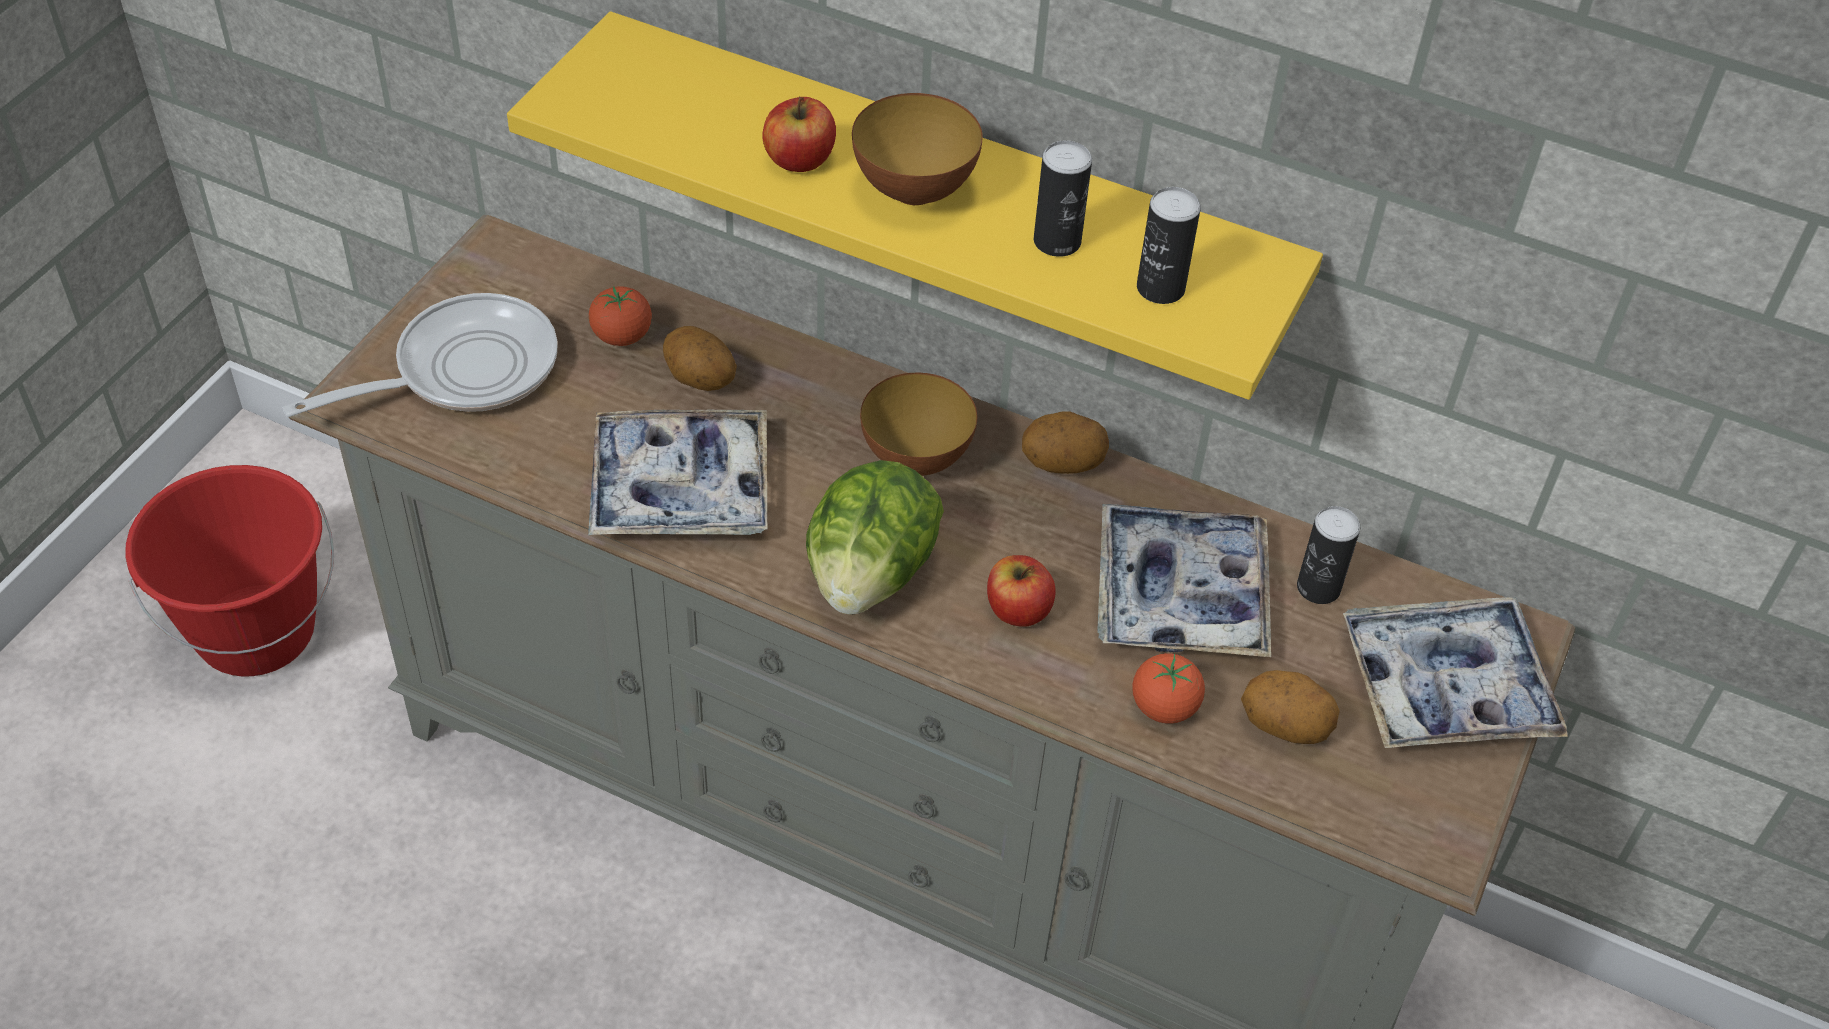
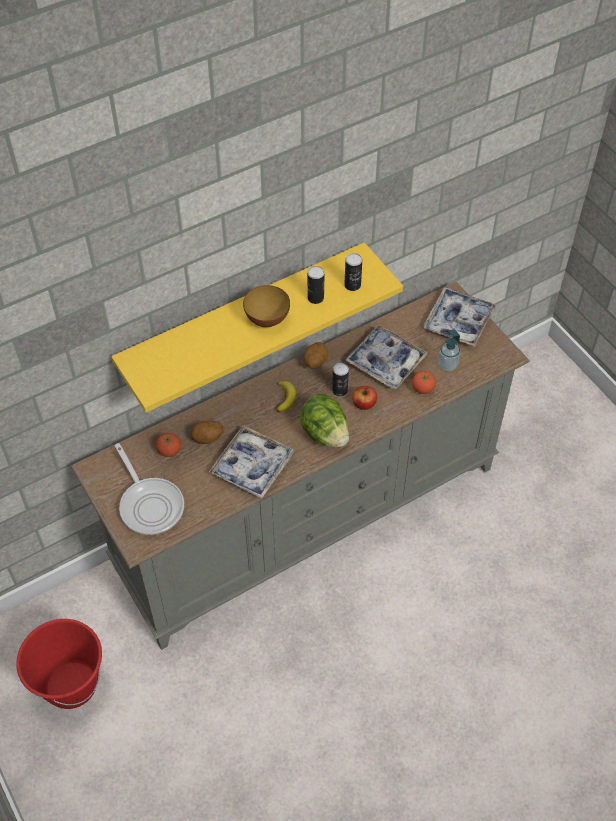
camera: 55 degrees left, 5 degrees up
frying pan [282,293,558,417] -> frying pan turned 150 degrees clockwise [115,443,184,535]
apple [763,97,836,172] -> none
bowl [860,372,977,476] -> banana [277,381,296,413]
potato [1241,670,1340,744] -> soap dispenser [438,329,460,371]
can [1297,506,1360,604] -> can moved to [332,363,349,396]

